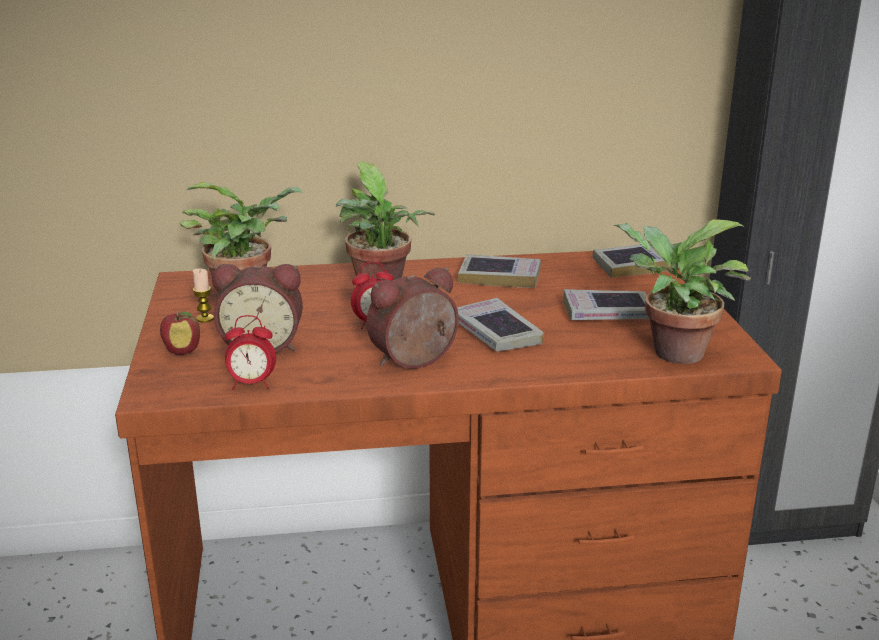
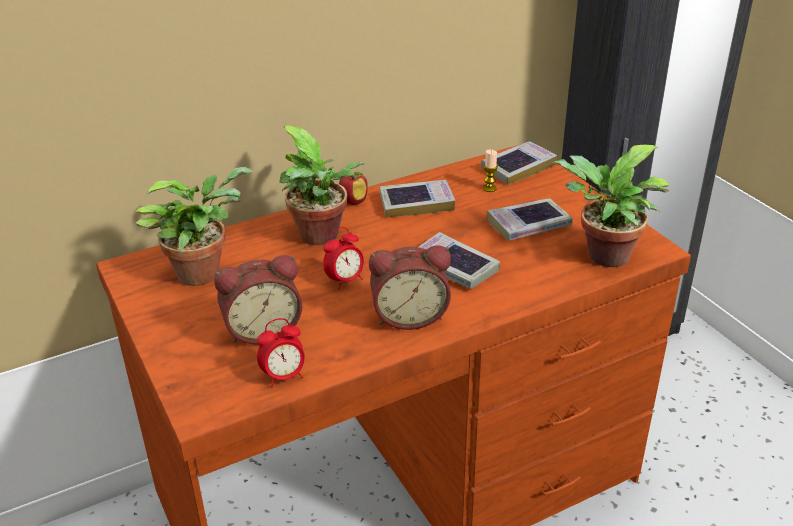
camera: 20 degrees left, 10 degrees up
apple [160,311,200,355] -> apple moved to [339,171,368,205]
candle [193,268,214,322] -> candle moved to [483,150,498,192]
alarm clock [366,267,459,369] -> alarm clock turned 135 degrees counterclockwise [369,246,451,330]

